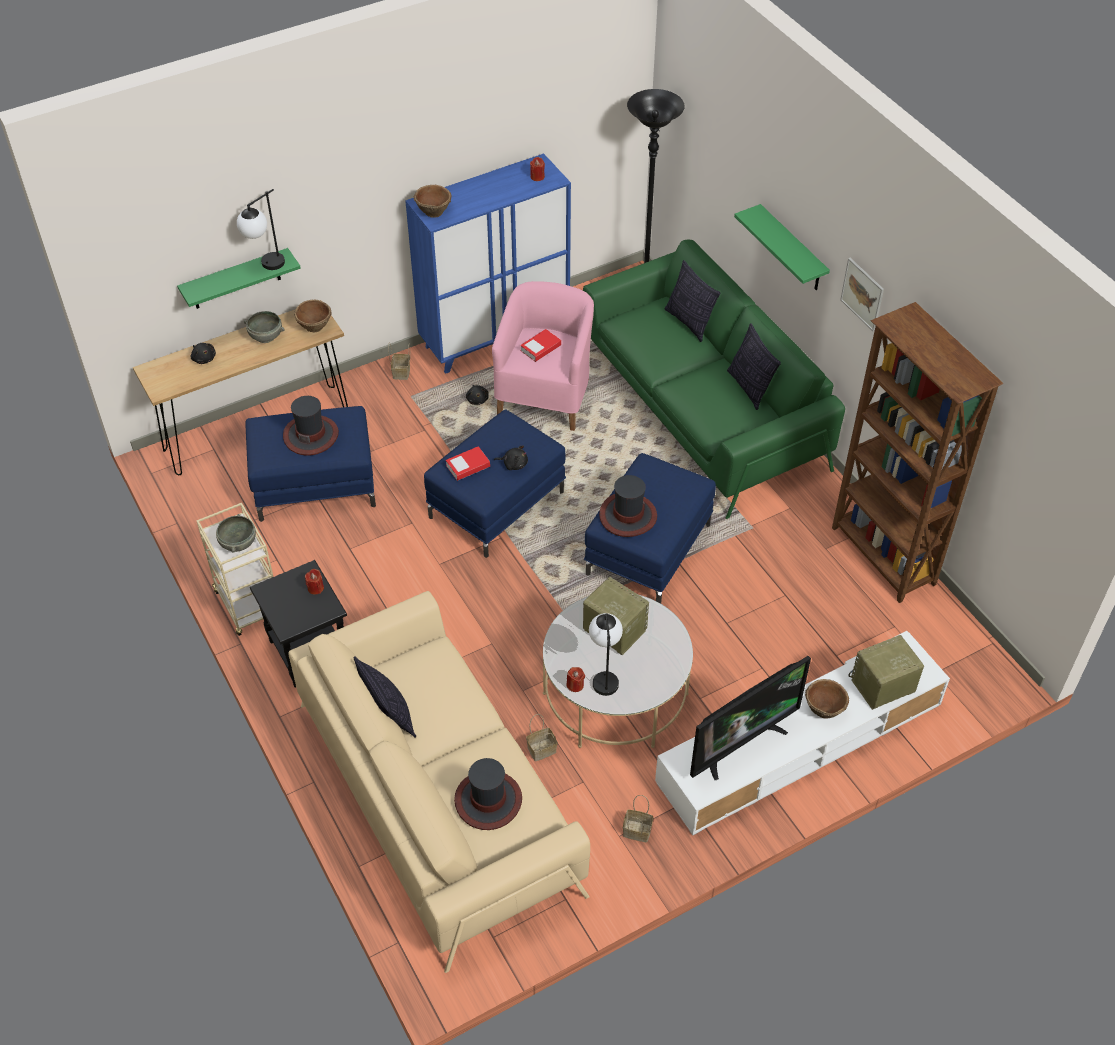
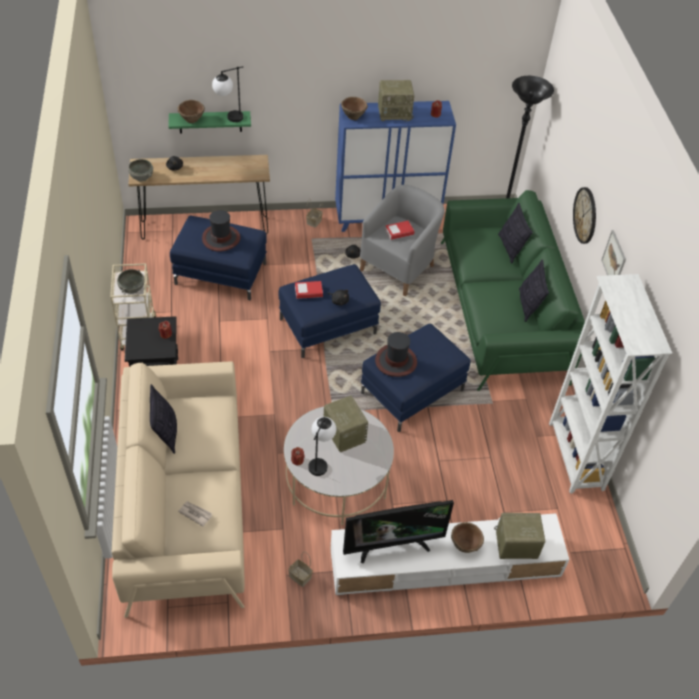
camera: 20 degrees right, 0 degrees up
grey bowl [244,311,284,343] -> grey bowl moved to [128,159,153,181]
brown bowl [294,300,331,332] -> brown bowl moved to [177,100,205,123]
hat [454,758,522,830] -> newspaper [178,501,212,527]
pink armchair [492,281,594,431] -> grey armchair [360,185,445,296]
basket [526,714,558,761] -> none
green shelf [734,204,830,290] -> wall clock [573,187,596,244]
brown bookcase [832,302,1003,603] -> white bookcase [549,274,672,493]
none -> radio [378,80,414,122]

